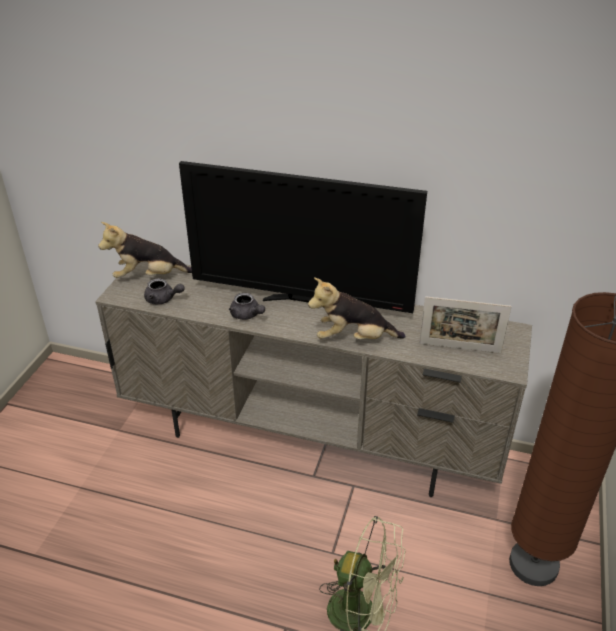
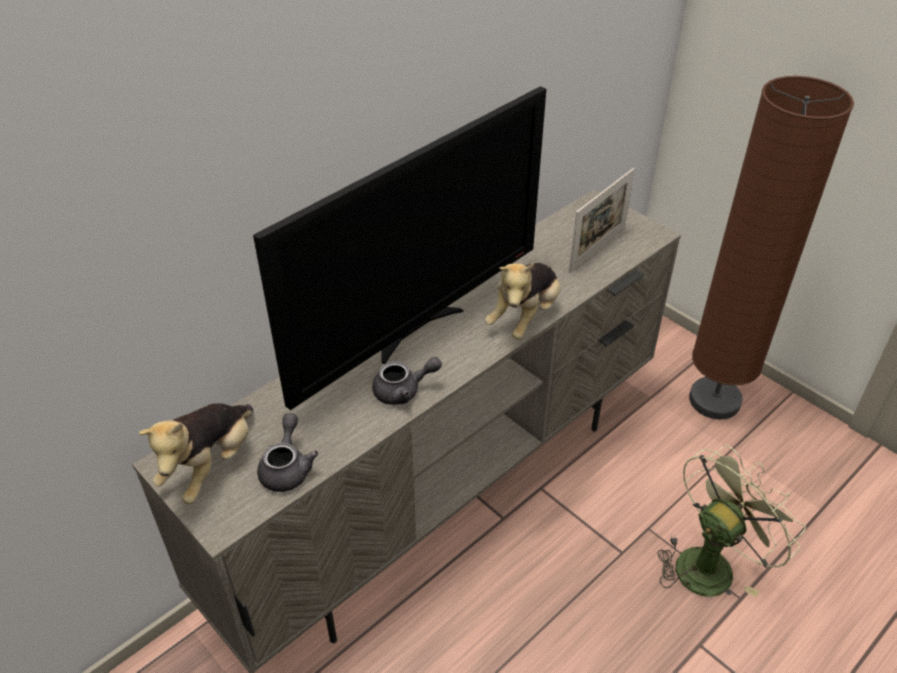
camera: 60 degrees left, 5 degrees up
grey teapot [144,278,185,304] -> grey teapot turned 45 degrees counterclockwise [257,413,318,492]

